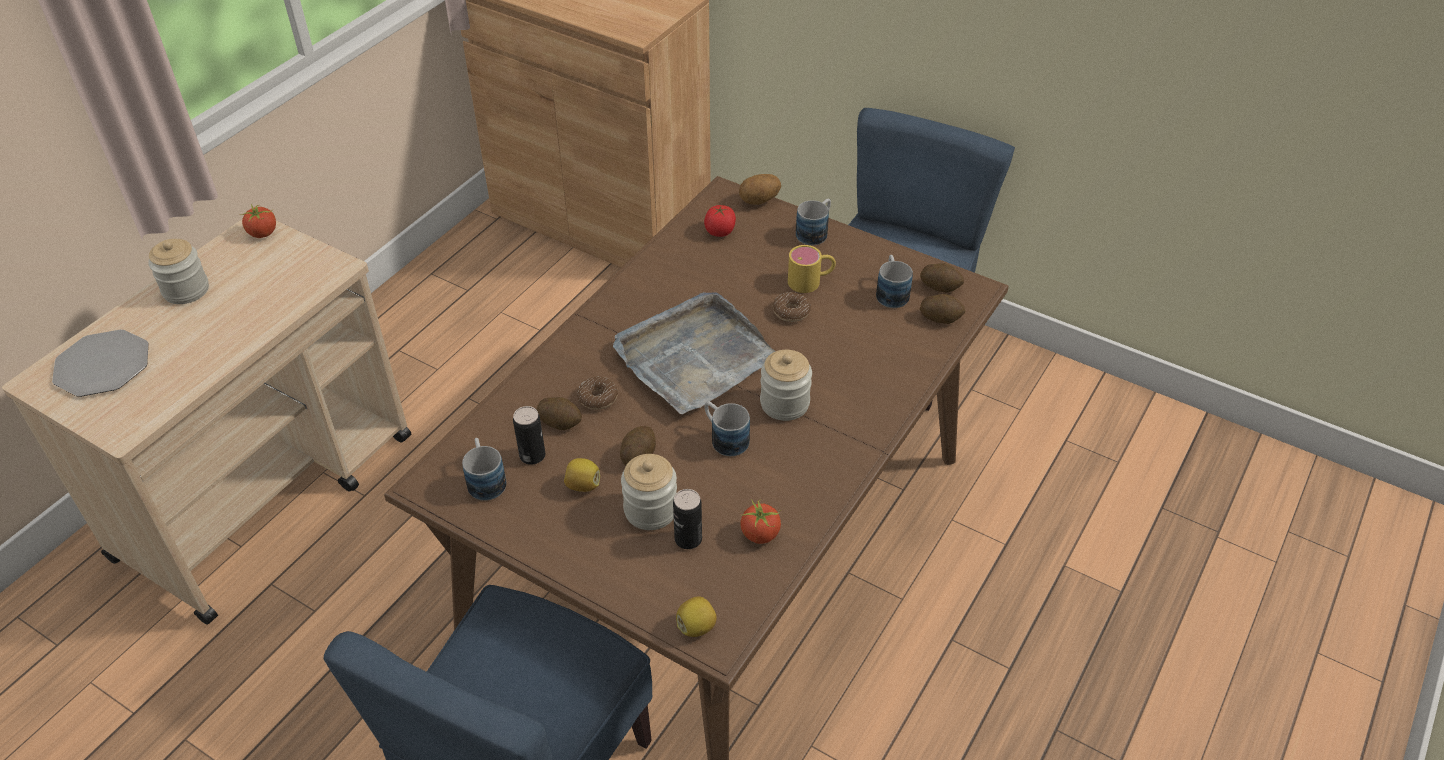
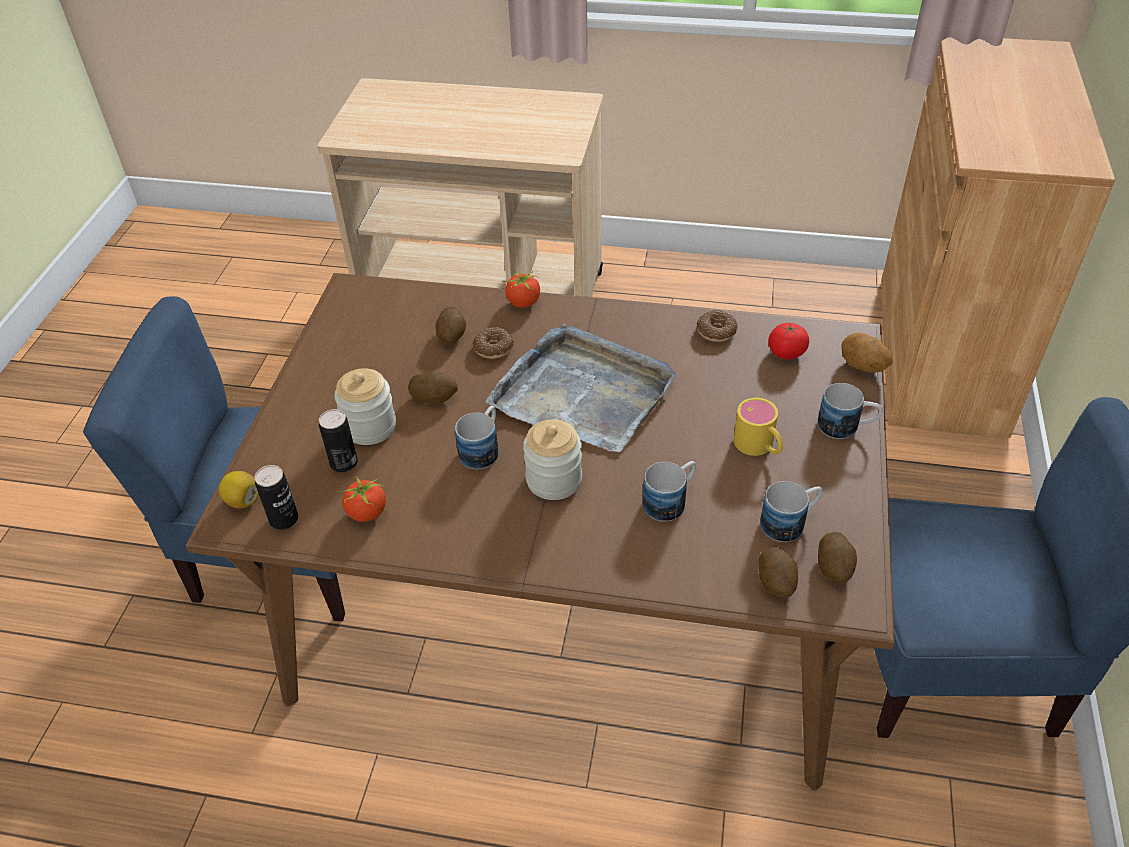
camera: 70 degrees right, 0 degrees up
plate [52,330,149,397] -> none
jar [148,239,209,304] -> none
tomato [240,204,276,238] -> tomato moved to [502,271,540,308]
mug [462,438,507,501] -> mug moved to [643,461,696,522]
can [513,406,545,465] -> can moved to [255,465,298,530]
lemon [564,458,600,492] -> none
donut [773,292,810,322] -> donut moved to [696,310,737,342]

